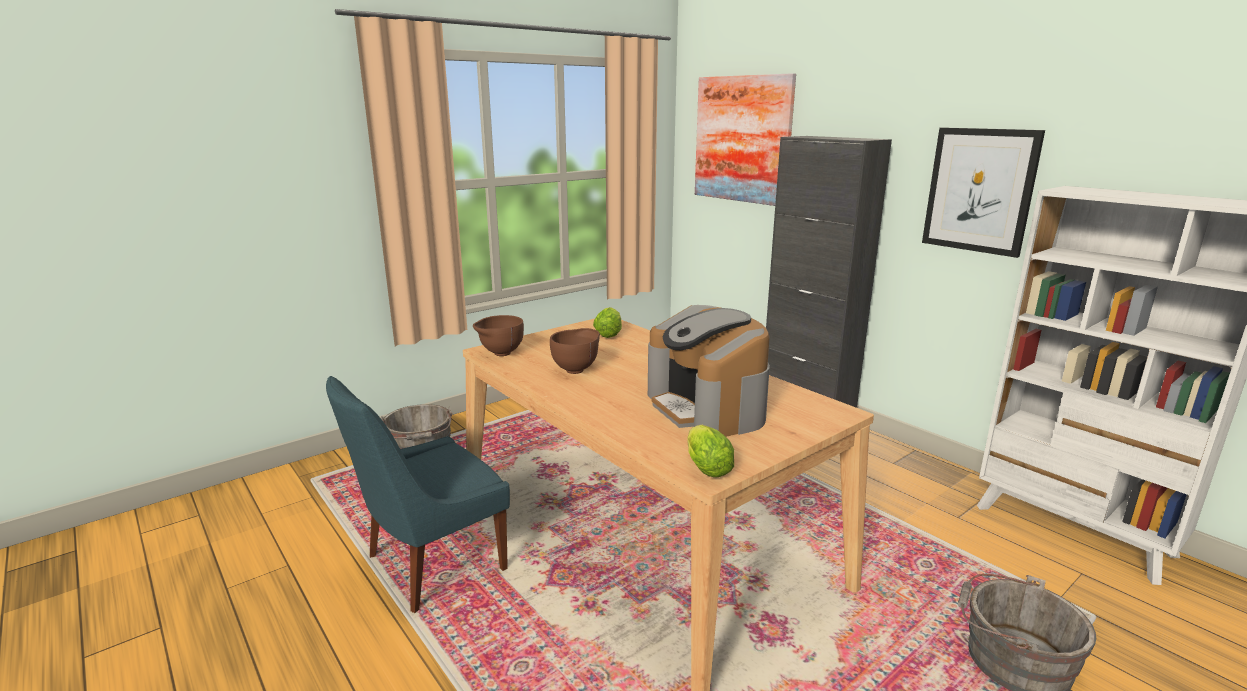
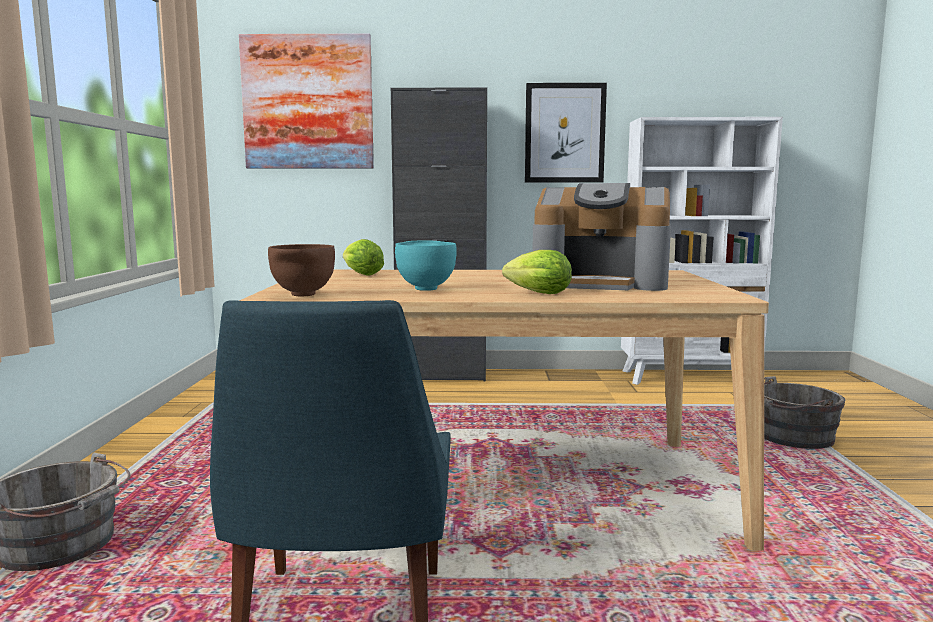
camera: 50 degrees left, 10 degrees down
brown bowl [550,328,600,374] -> turquoise bowl [395,241,457,291]
lettuce [687,425,734,477] -> lettuce moved to [502,250,572,294]

